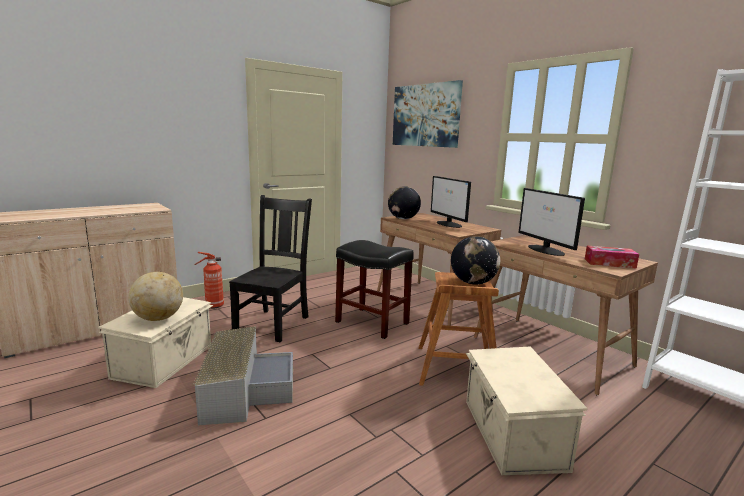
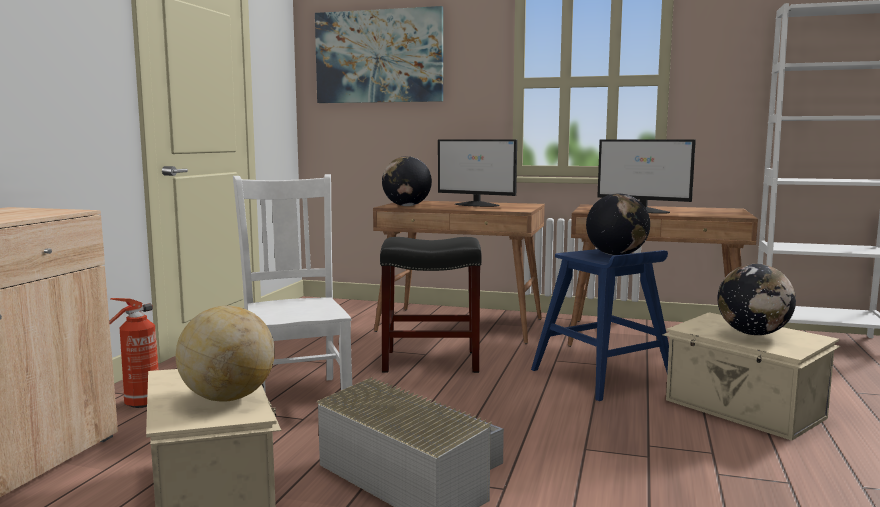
camera: 35 degrees left, 5 degrees down
black chair [229,195,312,342] -> white chair [233,174,352,393]
brown stool [419,272,499,386] -> blue stool [531,249,669,401]
tissue box [585,246,639,269] -> none
none -> globe [717,264,796,335]

